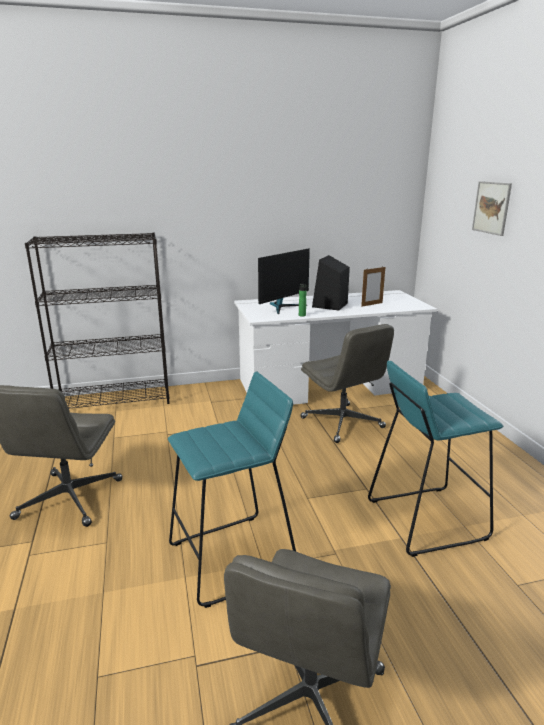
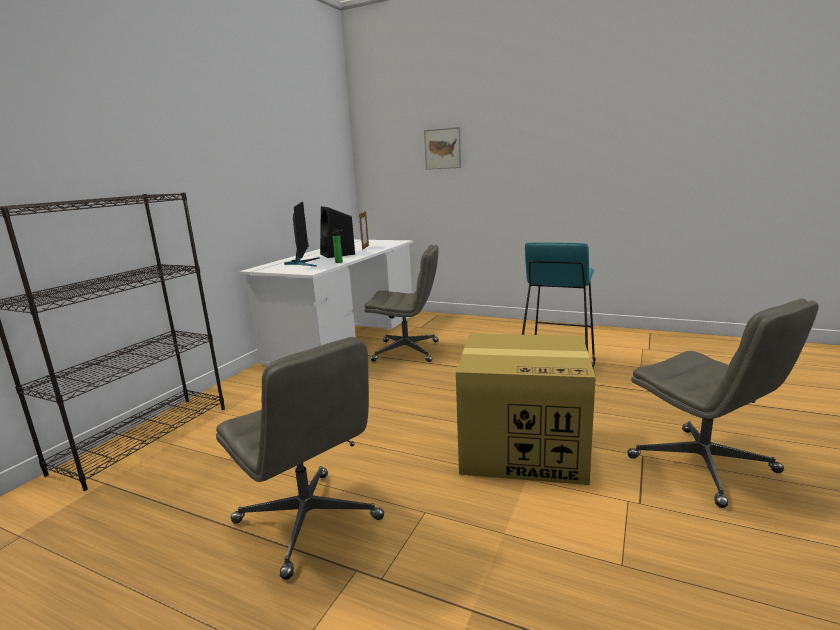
camera: 50 degrees left, 5 degrees down
turquoise stool [168,371,296,608] -> cardboard box [456,334,596,485]

